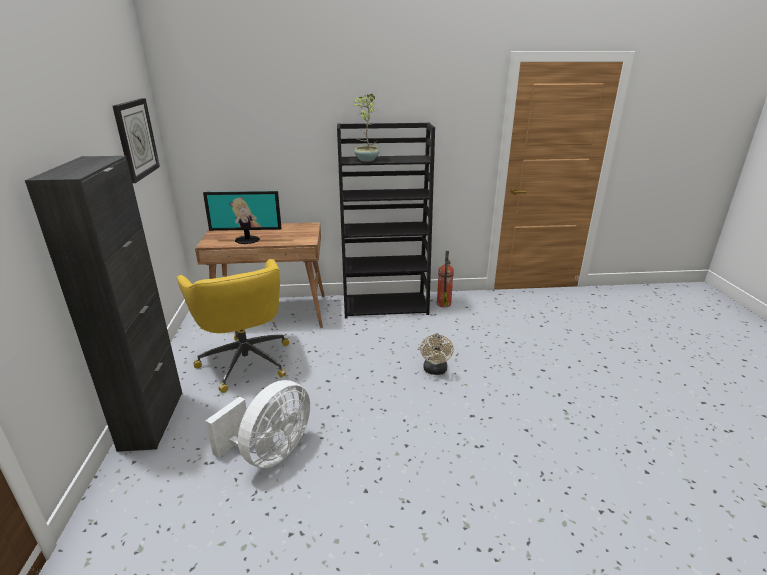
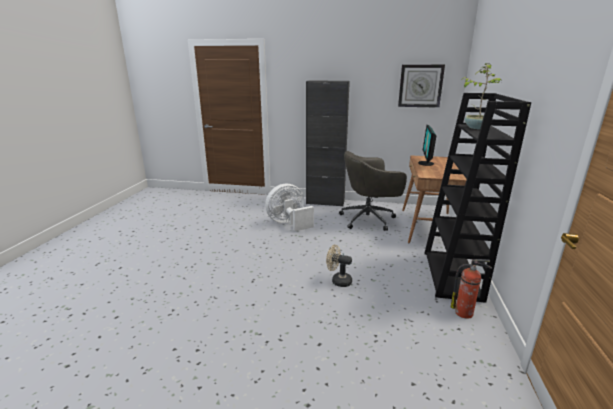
camera: 105 degrees right, 5 degrees down
yellow office chair [177,259,289,393] -> grey office chair [339,151,407,231]
white fan [205,380,310,468] -> white fan turned 105 degrees clockwise [265,184,314,231]

